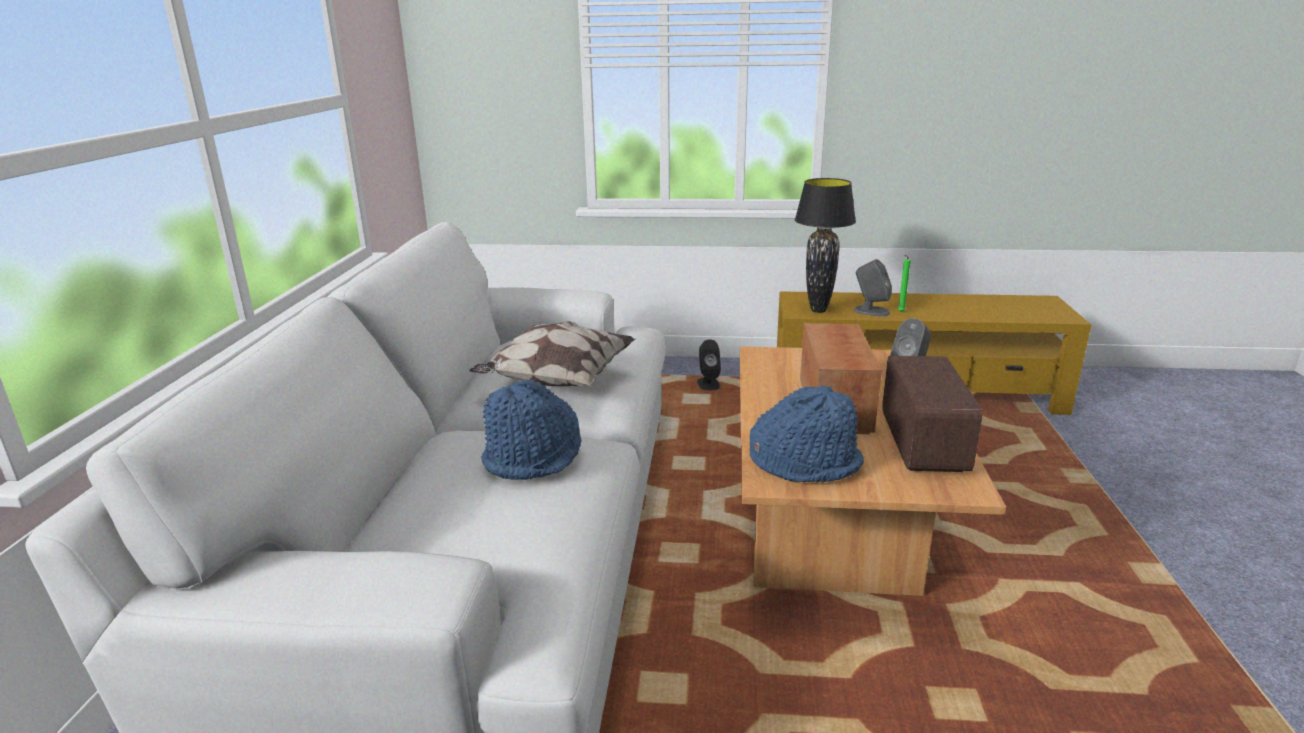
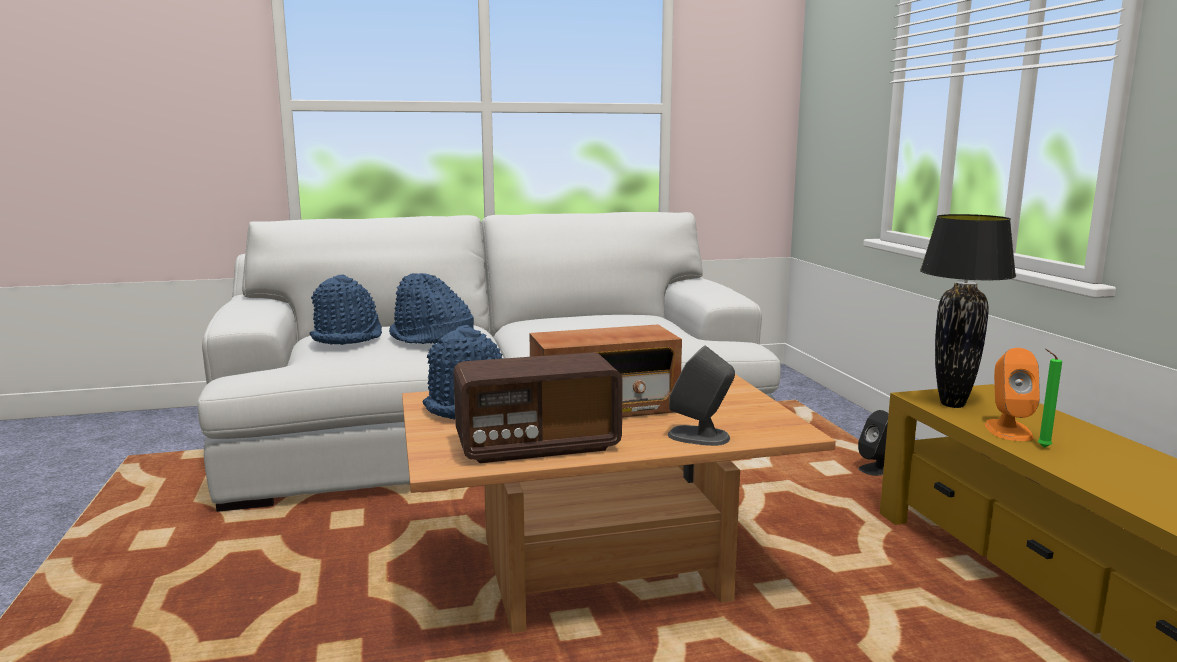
camera: 70 degrees right, 10 degrees down
pillow [469,322,635,386] -> none
grey speaker [853,259,892,316] -> orange speaker [985,348,1040,441]
none -> blue hat [309,274,382,345]

